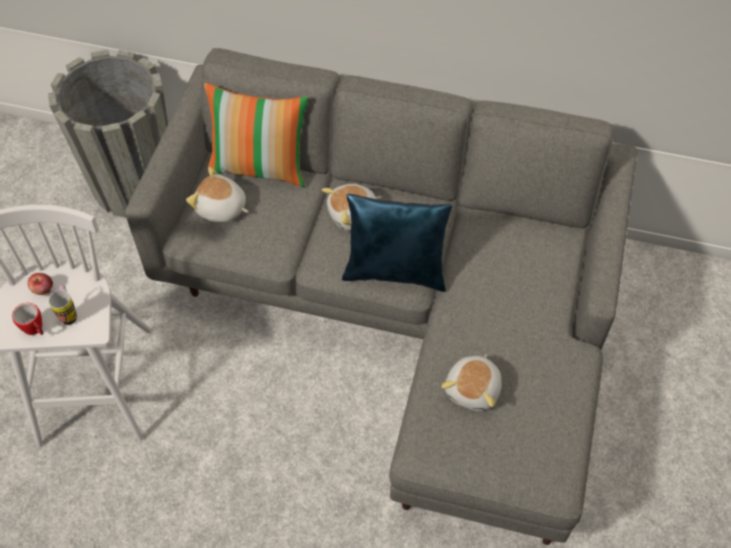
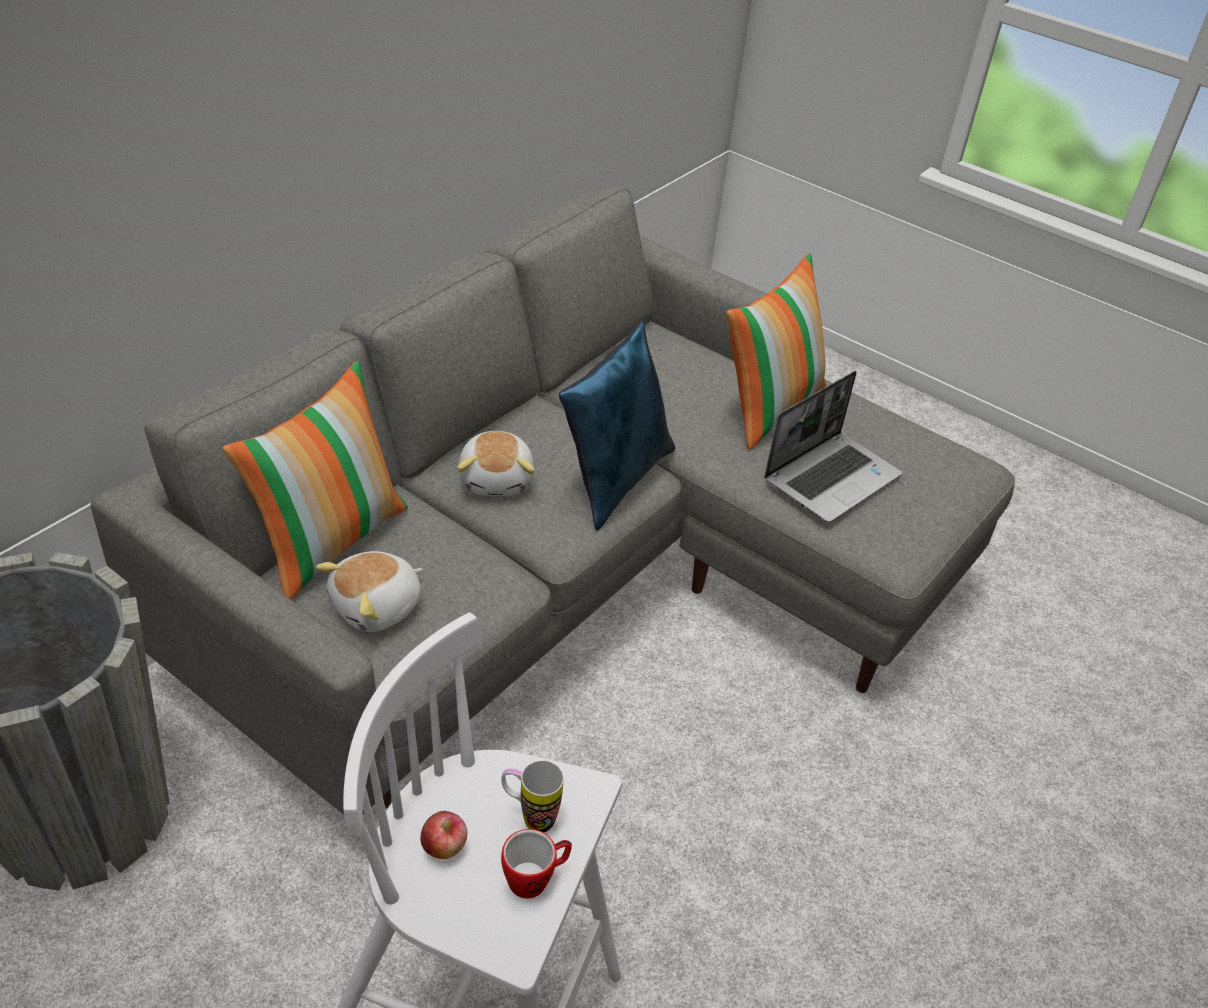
camera: 70 degrees left, 15 degrees down
plush toy [441,354,502,411] -> laptop [764,371,902,522]
none -> pillow [726,253,826,450]

